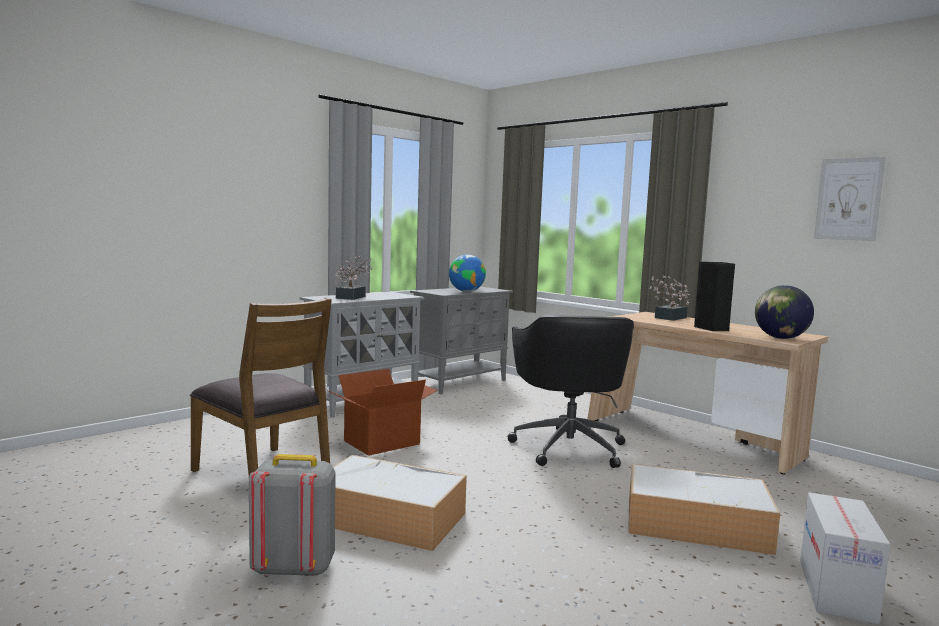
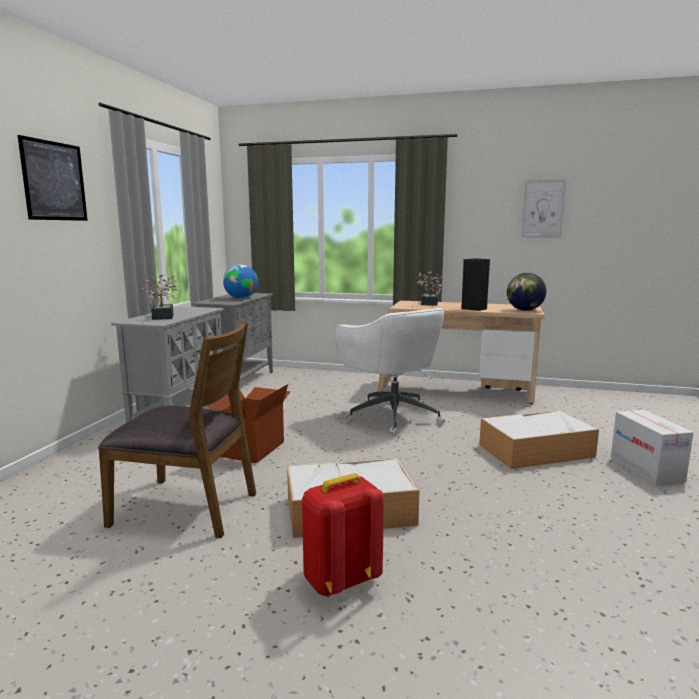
camera: 30 degrees left, 5 degrees up
grey backpack [249,454,336,577] -> red backpack [302,473,384,596]
black office chair [508,315,634,468] -> white office chair [334,308,445,436]
none -> picture [18,135,88,221]

